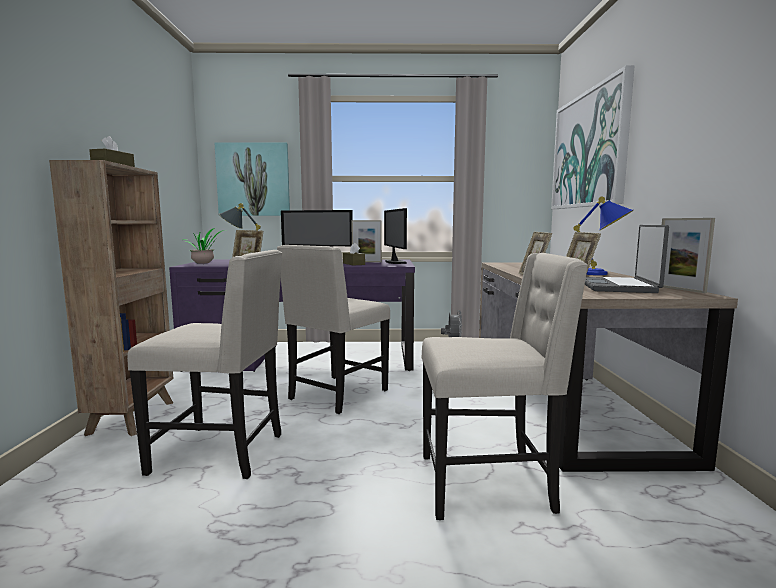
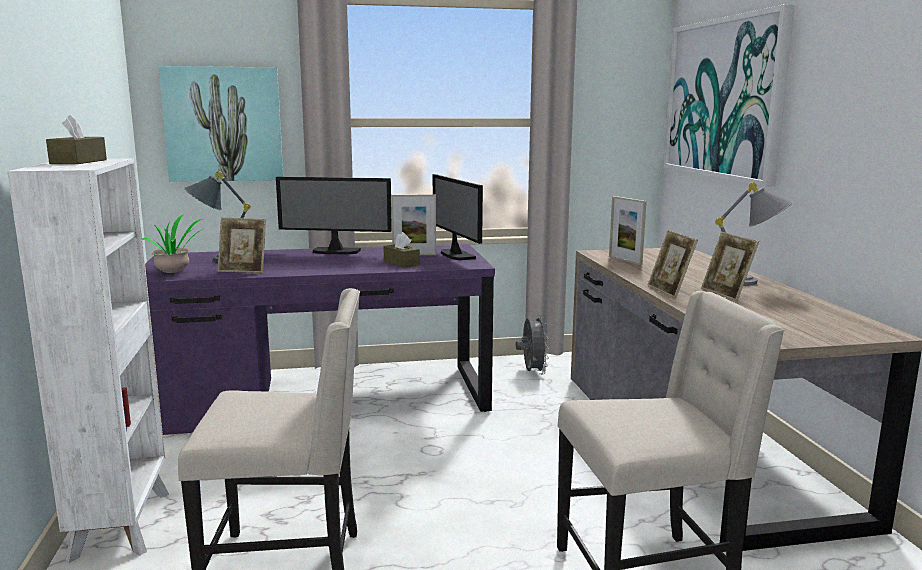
camera: 10 degrees left, 5 degrees up
brown bookcase [49,160,173,436] -> white bookcase [7,158,169,563]
beige chair [277,245,390,414] -> none
blue table lamp [574,197,633,275] -> grey table lamp [715,182,793,286]
laptop [585,225,669,293] -> none
picture frame [662,218,715,293] -> picture frame moved to [609,196,647,265]

